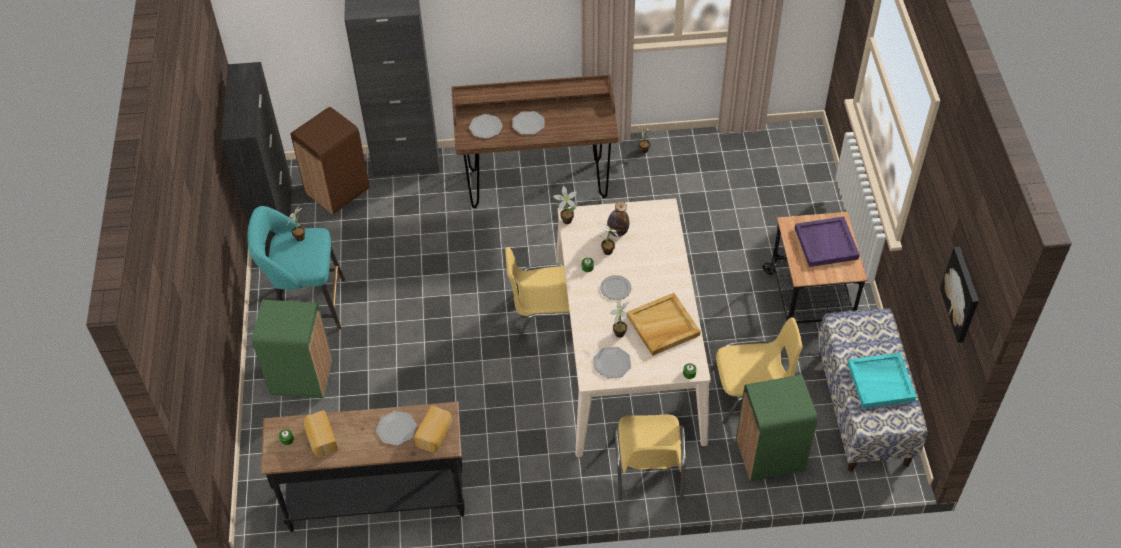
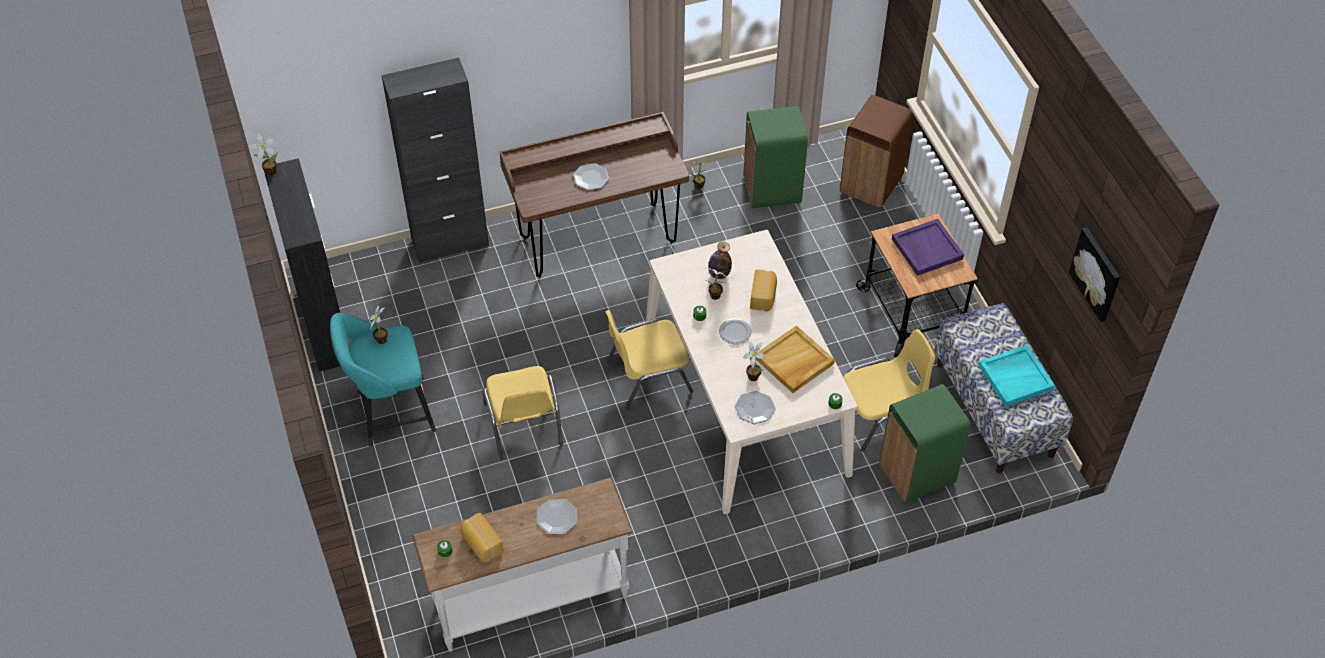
camera: 15 degrees left, 0 degrees up
green trash can [252,300,332,398] -> green trash can moved to [744,106,808,208]
black console table [260,402,465,532] -> white console table [412,477,633,652]
brown trash can [291,107,370,215] -> brown trash can moved to [840,95,914,208]
bread [414,406,452,453] -> bread moved to [750,270,777,311]
plate [469,114,503,139] -> none
potted plant [553,186,577,224] -> potted plant moved to [249,133,278,176]
yellow chair [613,415,686,501] -> yellow chair moved to [483,366,563,460]

